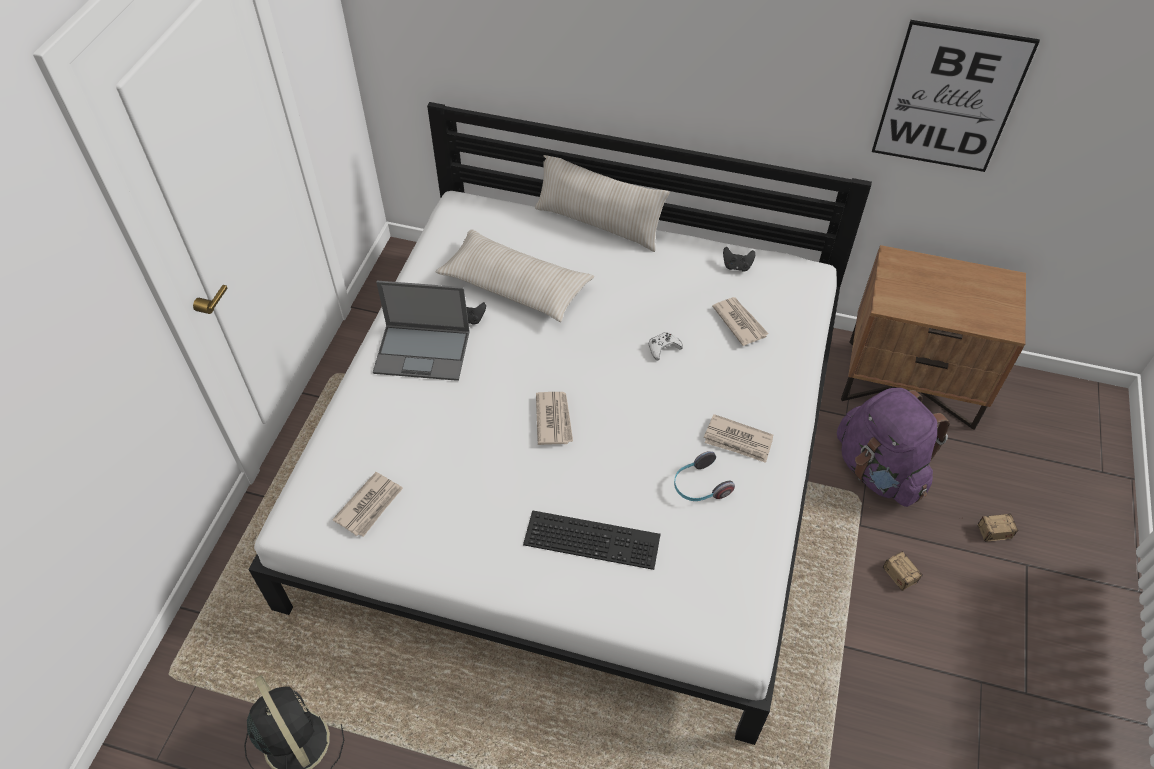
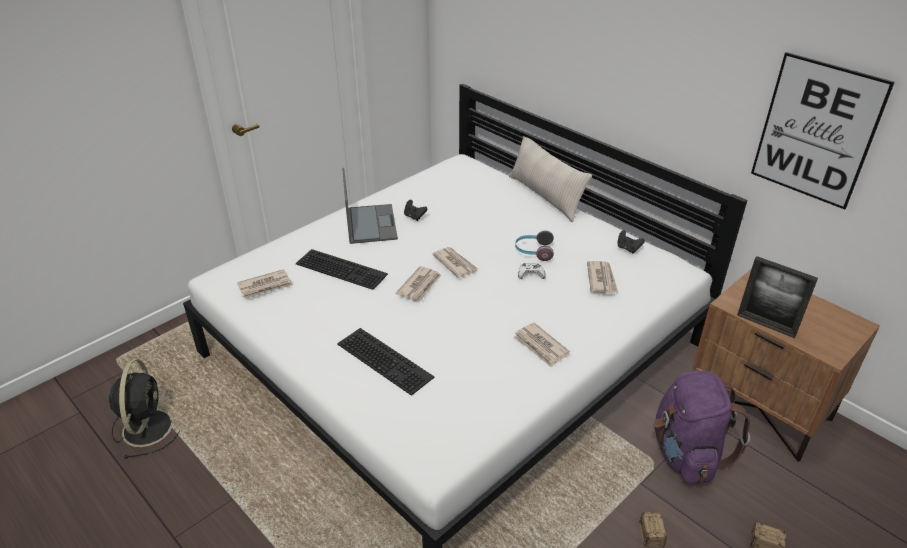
camera: 30 degrees right, 15 degrees down
laptop [373,281,470,381] -> laptop turned 135 degrees counterclockwise [342,168,398,244]
beige pillow [435,229,594,322] -> none
headphones [674,451,735,501] -> headphones moved to [515,231,554,261]
none -> keyboard [296,249,388,290]
none -> newspaper [433,247,478,278]
none -> picture frame [737,256,818,338]

